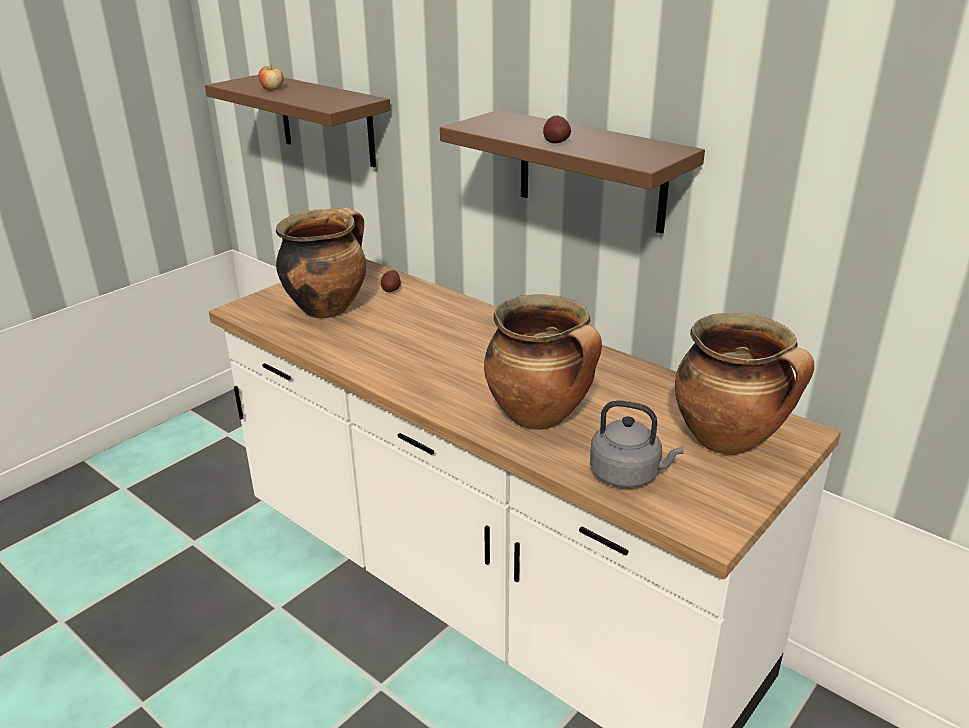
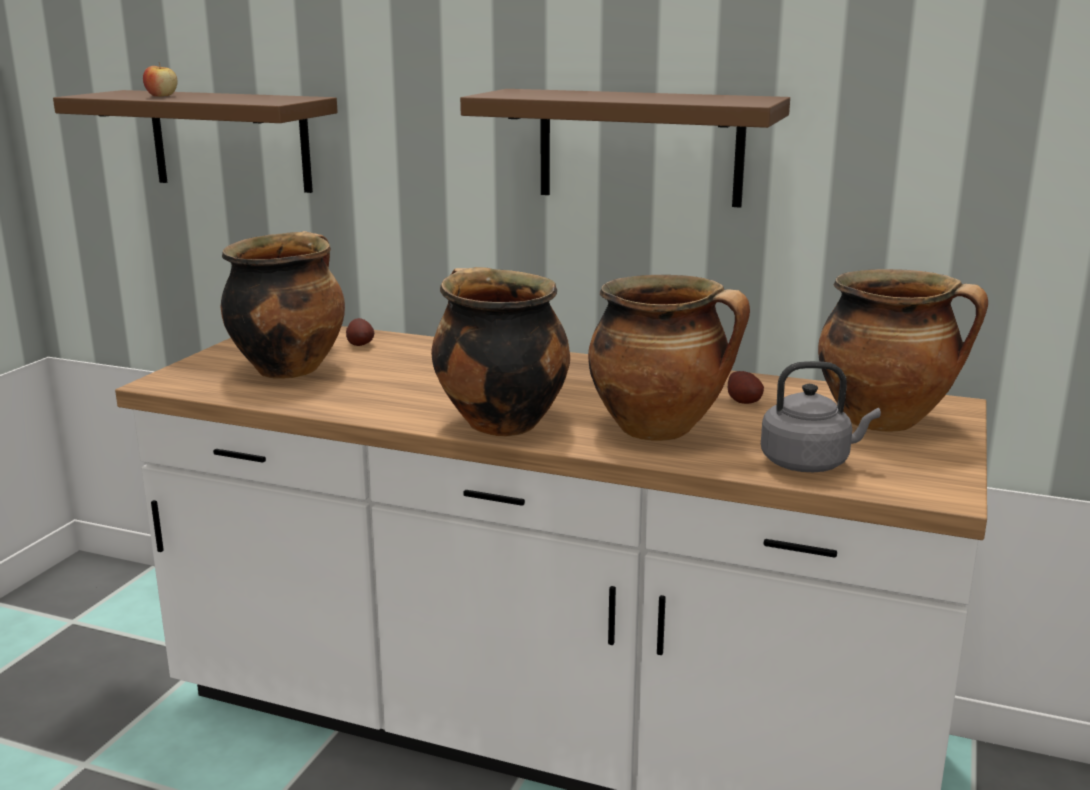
camera: 20 degrees left, 10 degrees down
potato [543,115,571,143] -> potato moved to [728,371,764,404]
none -> cooking pot [431,267,570,437]

